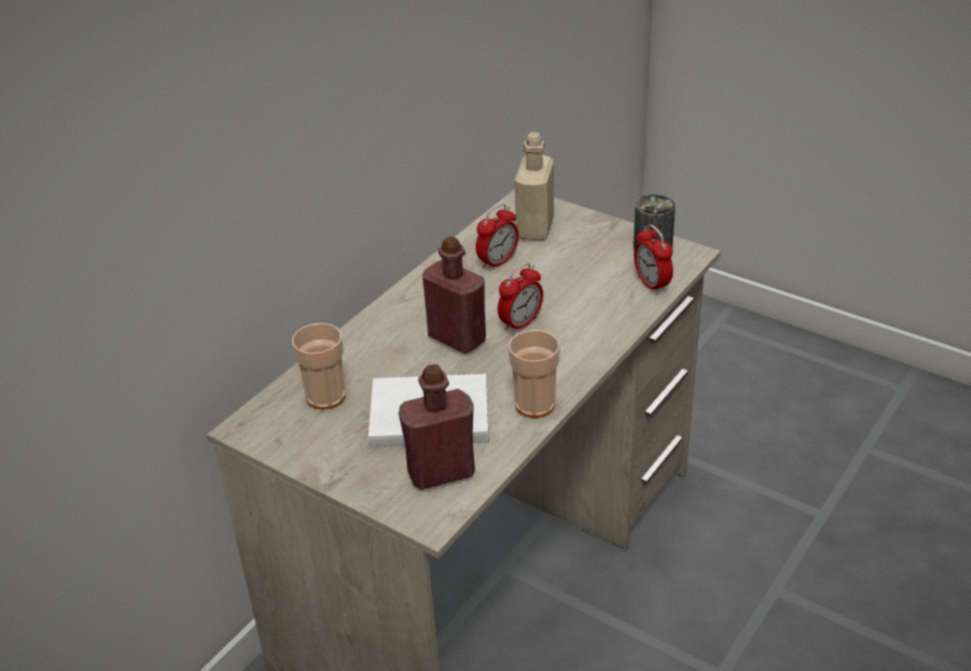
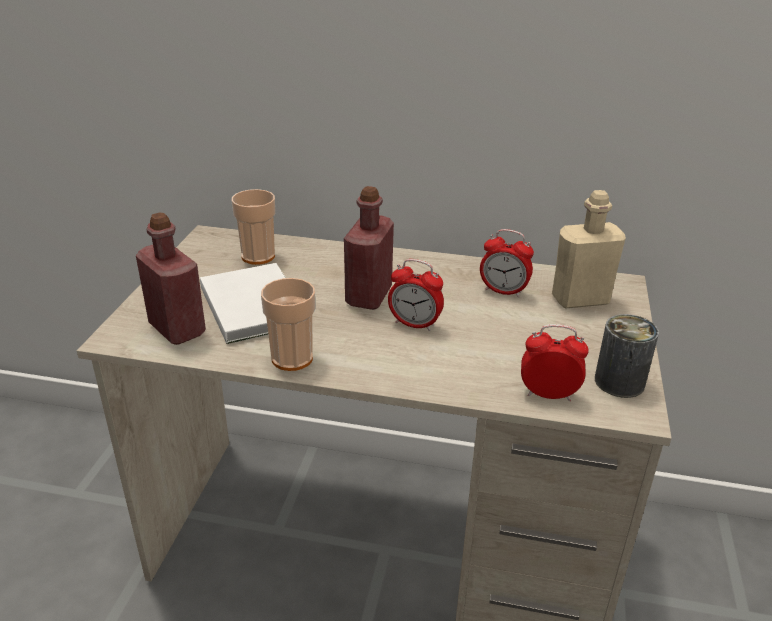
camera: 65 degrees right, 5 degrees down
alarm clock [634,224,673,294] -> alarm clock turned 60 degrees clockwise [521,324,589,401]

